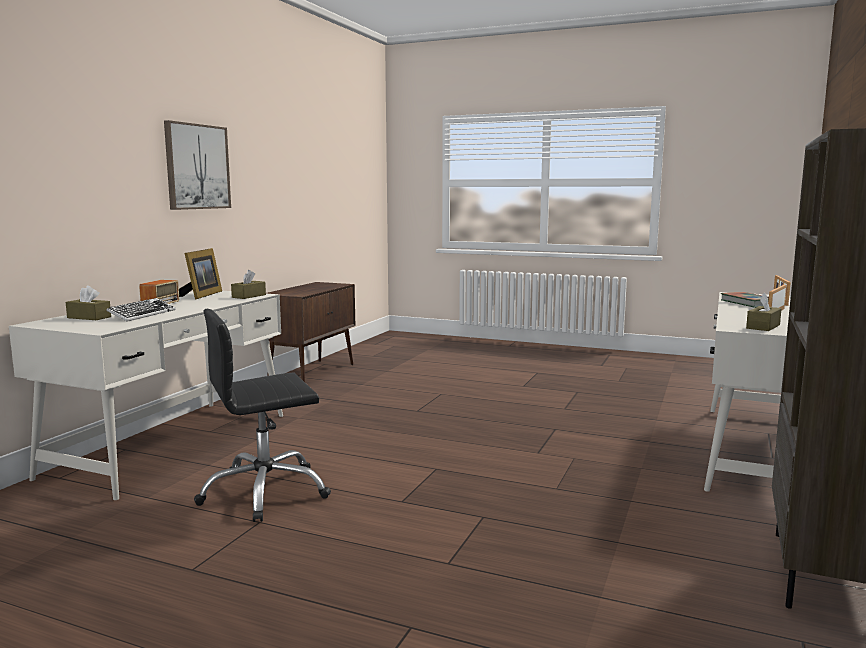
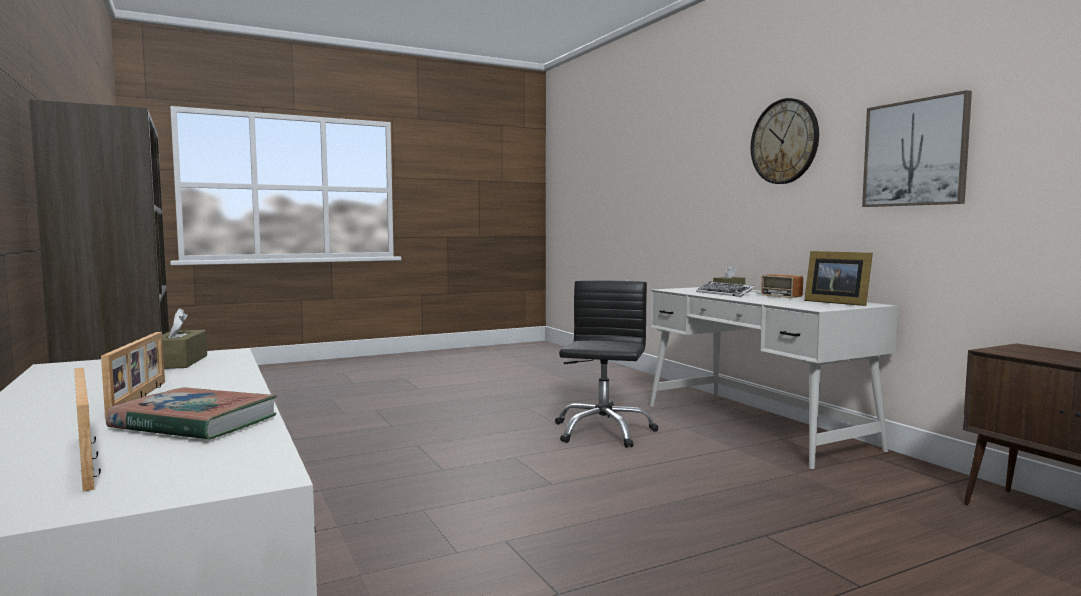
camera: 130 degrees right, 5 degrees down
brown tissue box [231,270,266,299] -> none
none -> wall clock [751,98,819,184]

